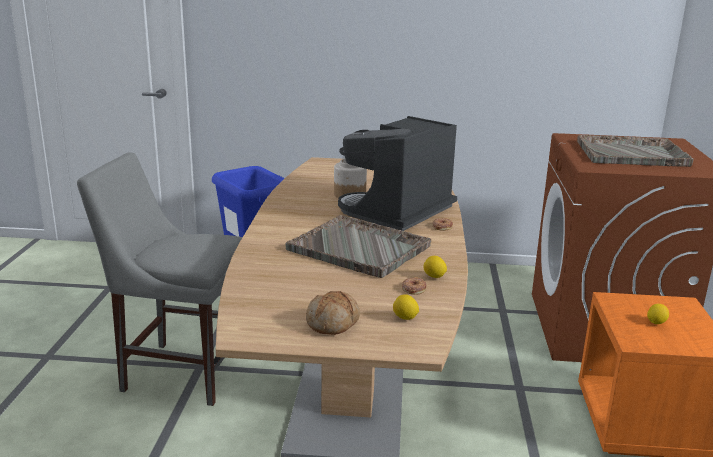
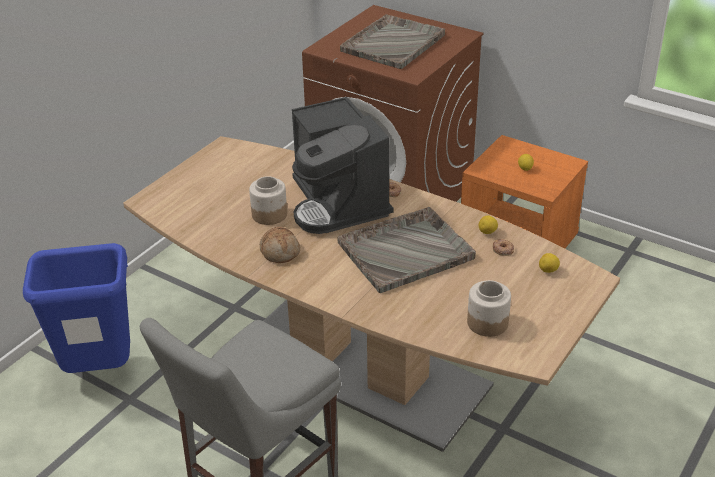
camera: 60 degrees left, 15 degrees up
bread [306,291,360,335] -> bread moved to [260,227,300,263]
none -> jar [467,280,511,337]

